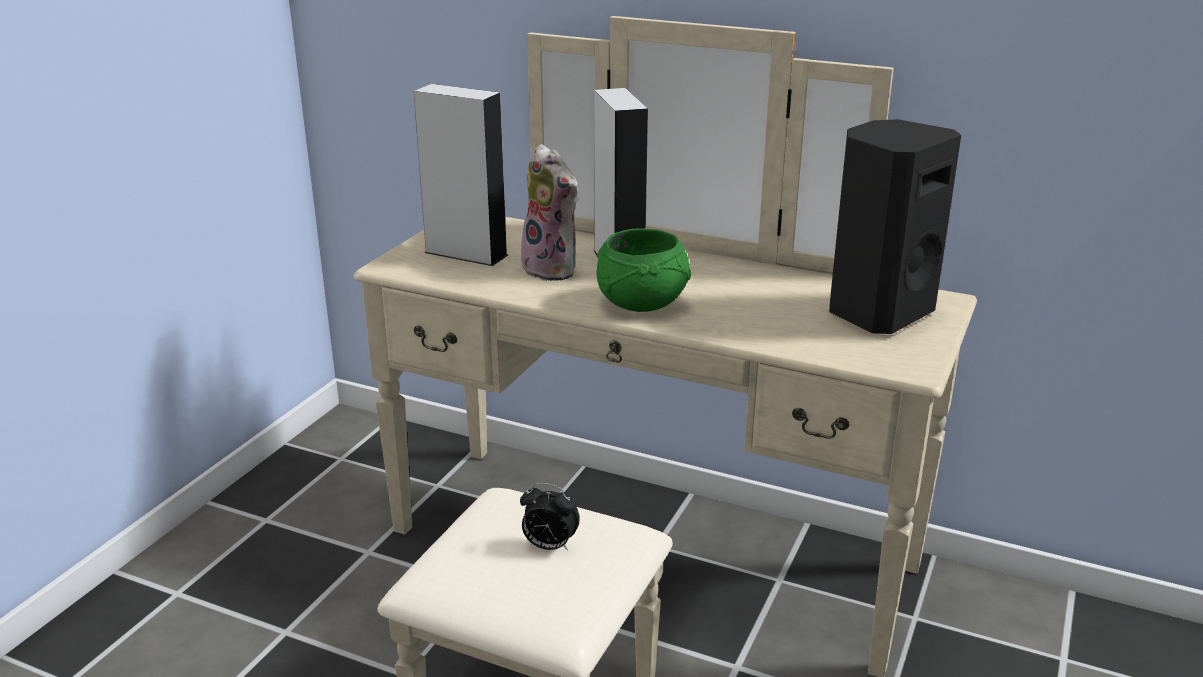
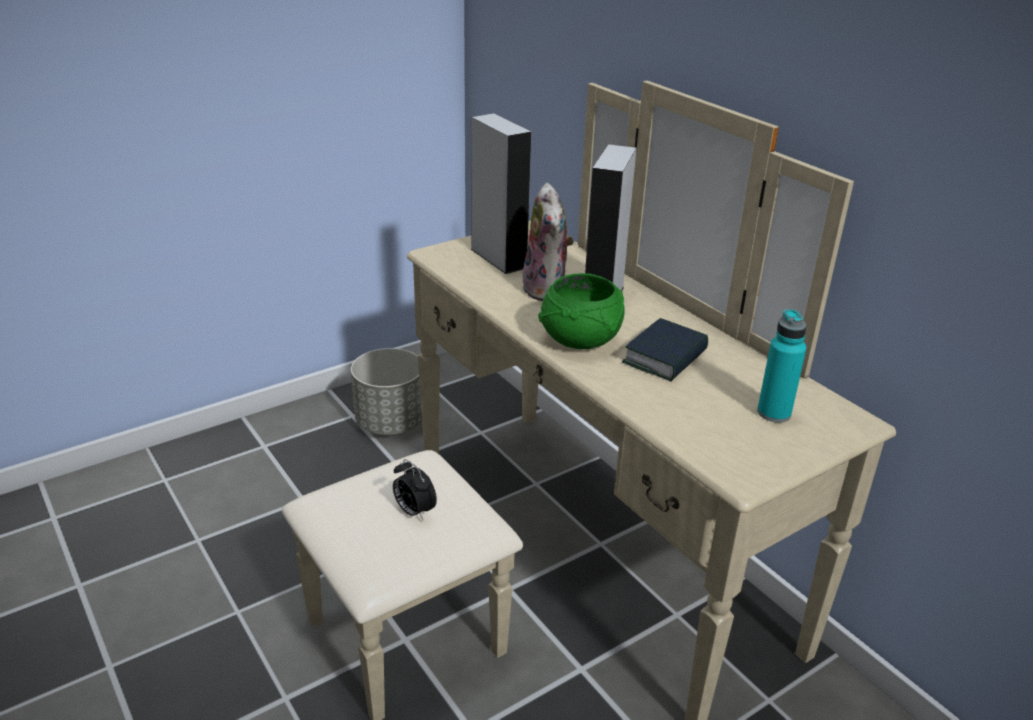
camera: 30 degrees right, 5 degrees up
black speaker [829,119,961,334] -> turquoise bottle [757,309,806,423]
none -> grey planter [351,348,422,435]
none -> book [622,318,708,381]

